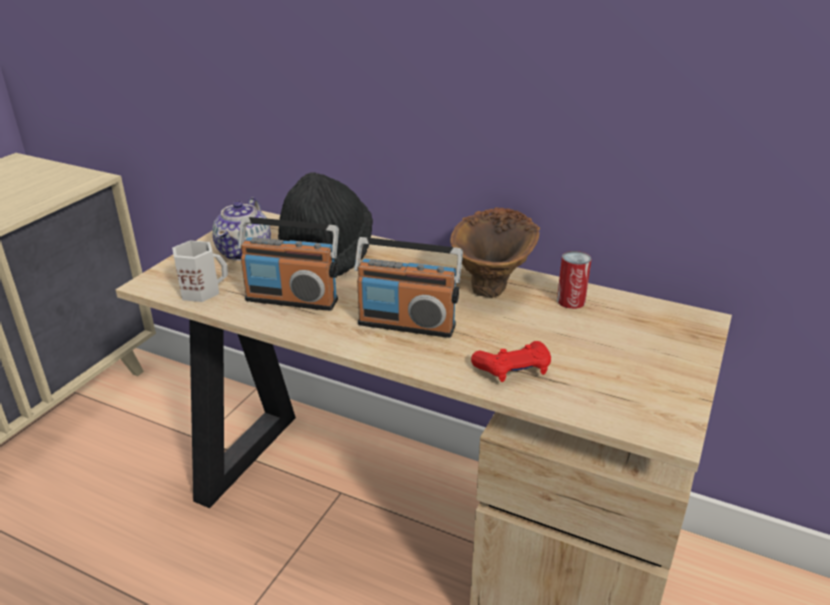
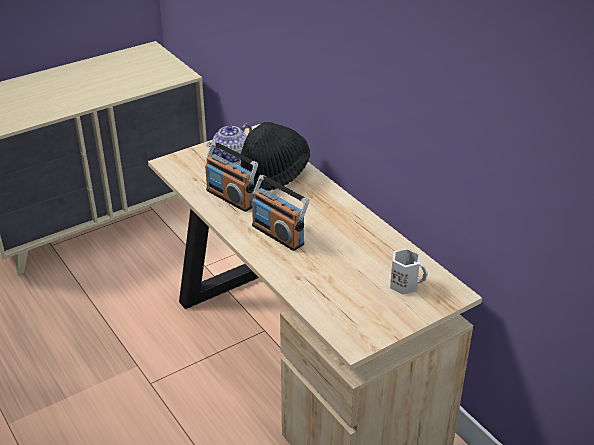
camera: 30 degrees right, 5 degrees up
white mug [172,240,228,302] -> white mug moved to [390,248,428,295]
brown vase [450,207,540,298] -> none
red game controller [471,341,551,382] -> none
can [557,251,591,309] -> none

